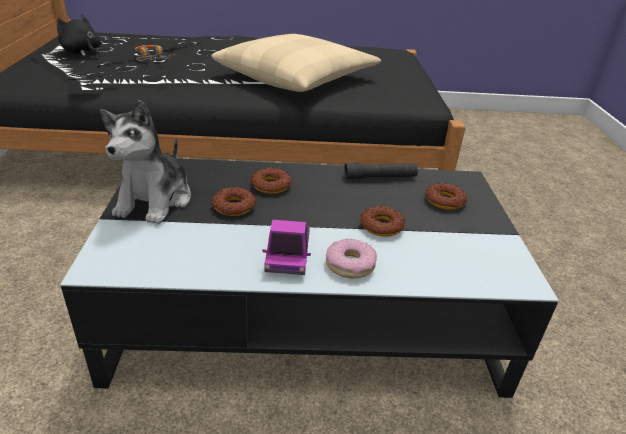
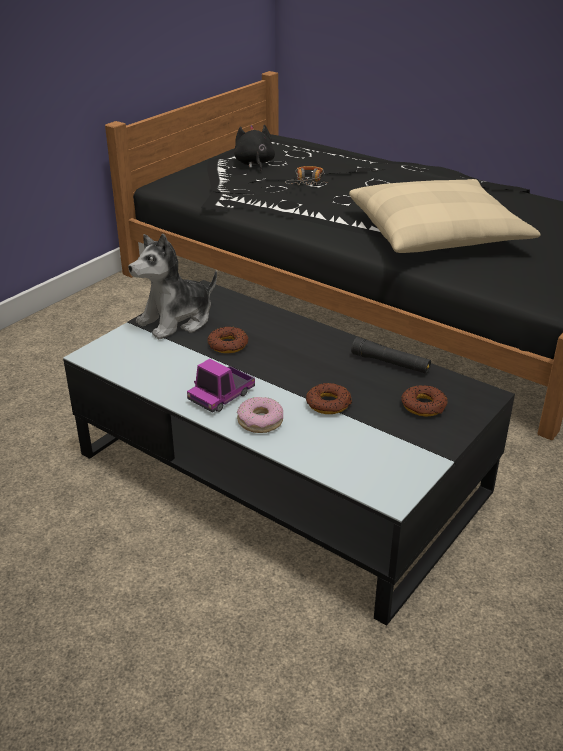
camera: 40 degrees right, 0 degrees up
donut [251,167,292,194] -> none

